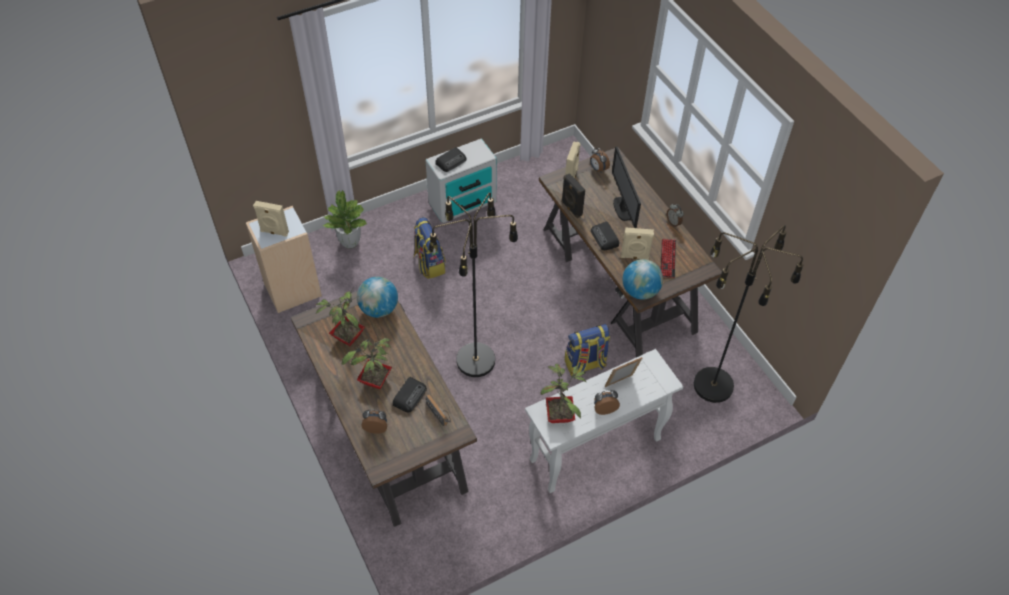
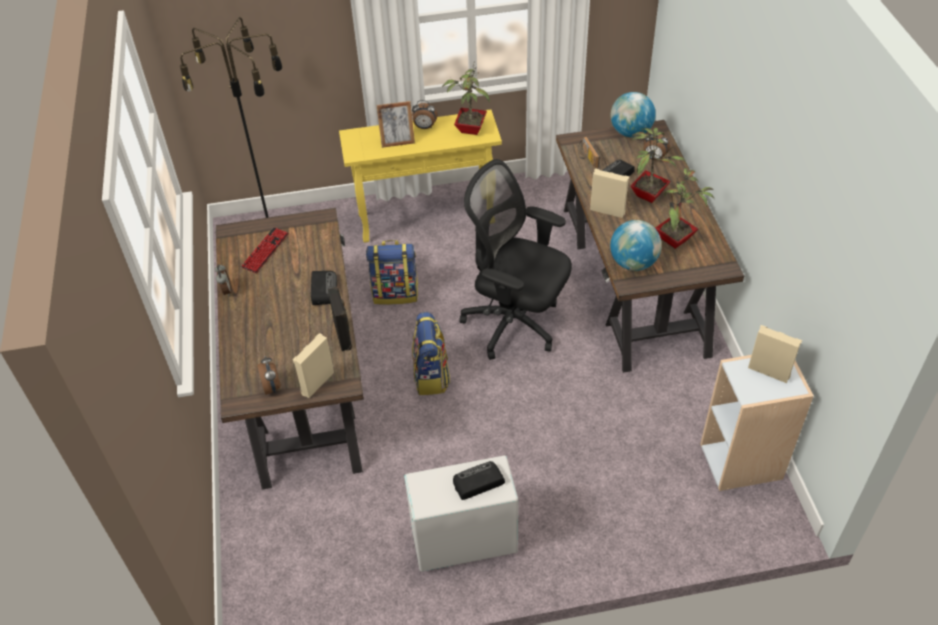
camera: 160 degrees left, 5 degrees down
potted plant [323,190,367,248] -> none
backpack [414,217,445,279] -> backpack moved to [412,312,450,395]
floor lamp [429,193,518,377] -> black office chair [459,159,572,360]
white console table [525,349,684,493] -> yellow console table [339,109,502,243]
monitor [612,147,641,228] -> none
beige speaker [621,227,654,260] -> beige speaker moved to [590,168,629,218]
globe [623,259,663,300] -> globe moved to [611,92,656,137]

